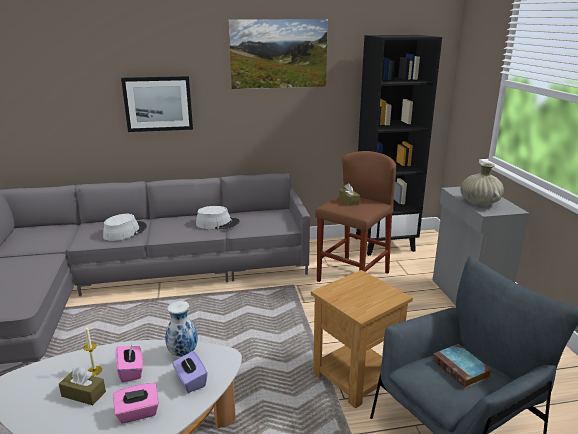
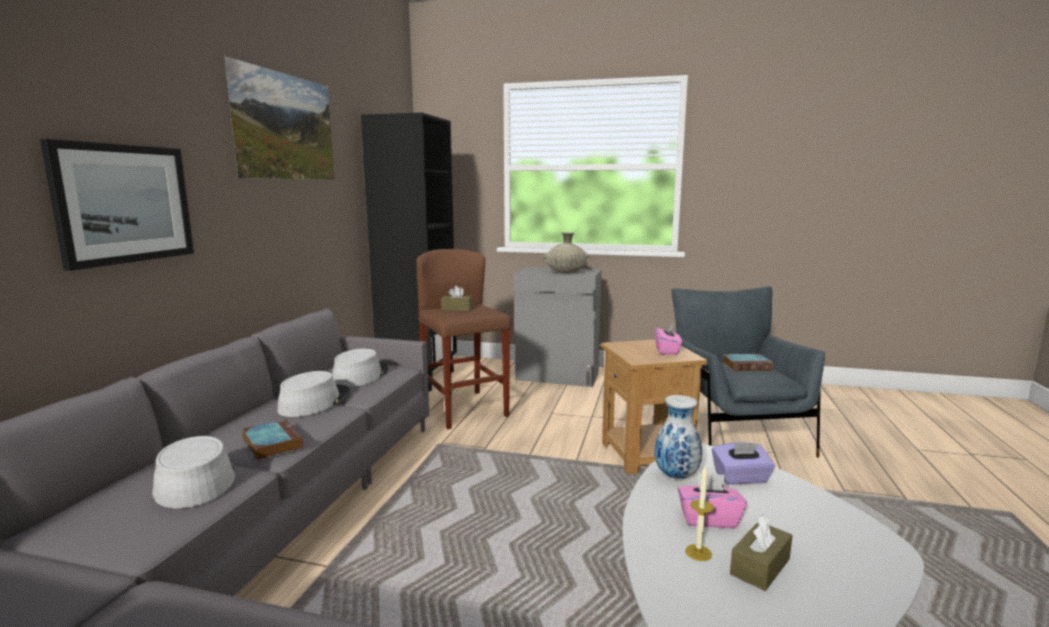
camera: 65 degrees left, 10 degrees down
pink tissue box [113,383,159,423] -> pink tissue box moved to [655,324,682,355]
none -> book [242,419,303,460]
none -> grey hat [332,349,388,387]

